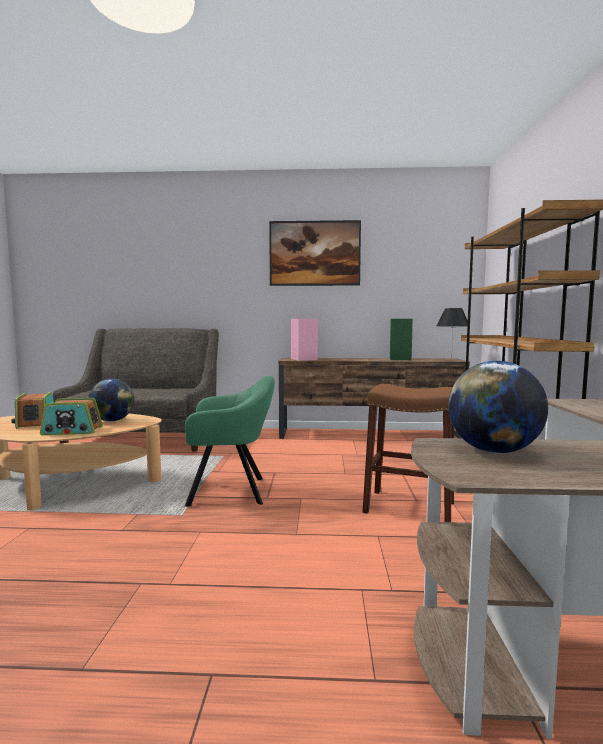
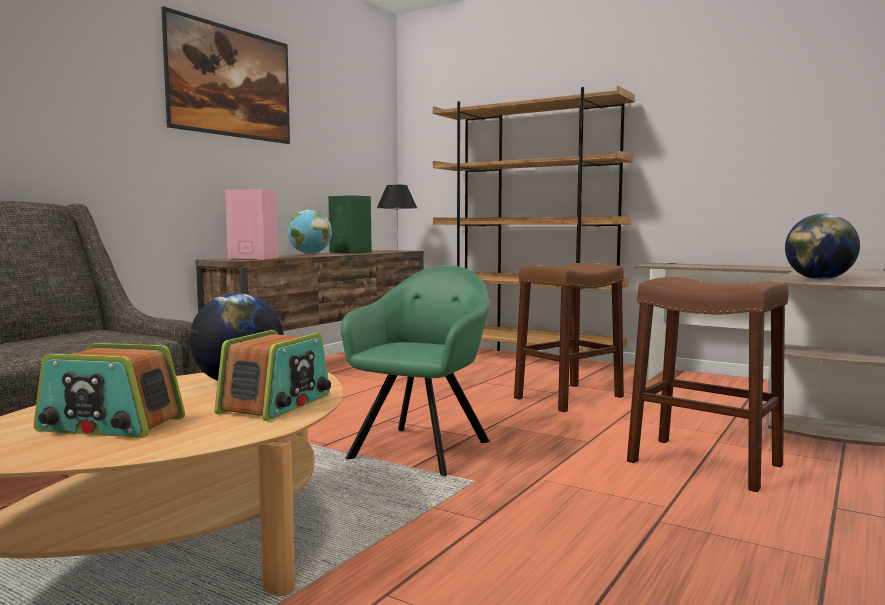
camera: 60 degrees left, 0 degrees up
none -> globe [287,210,332,254]
none -> brown stool [627,277,789,492]

